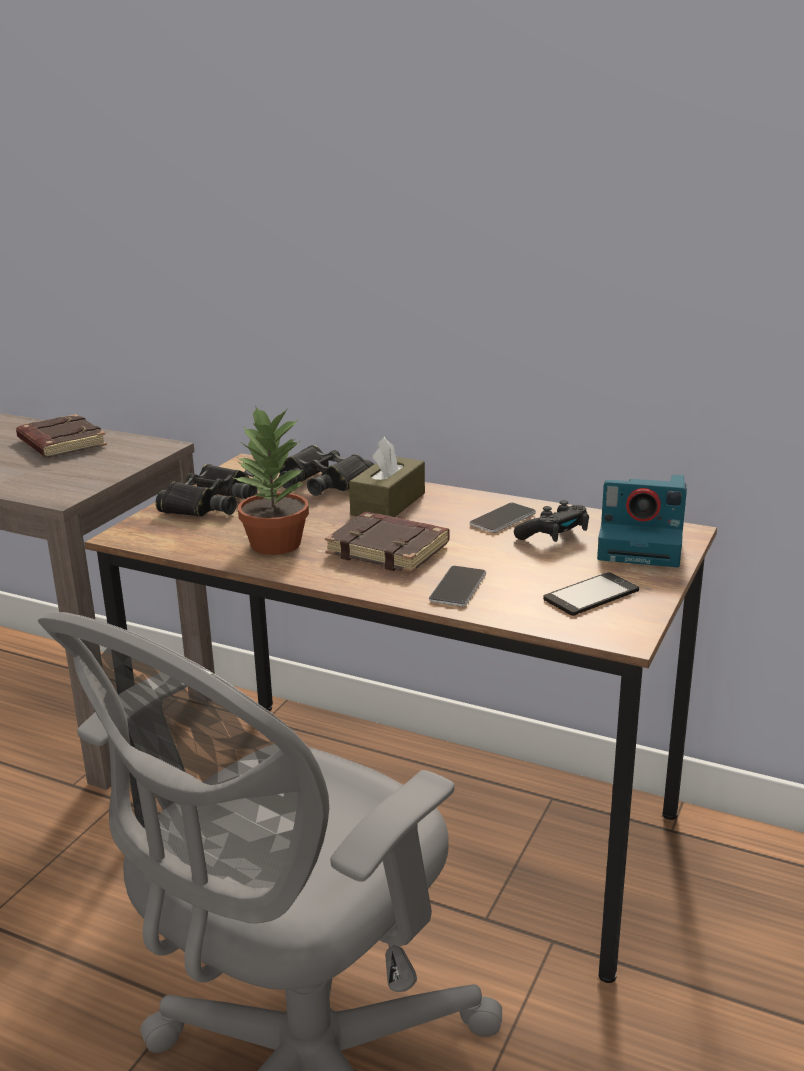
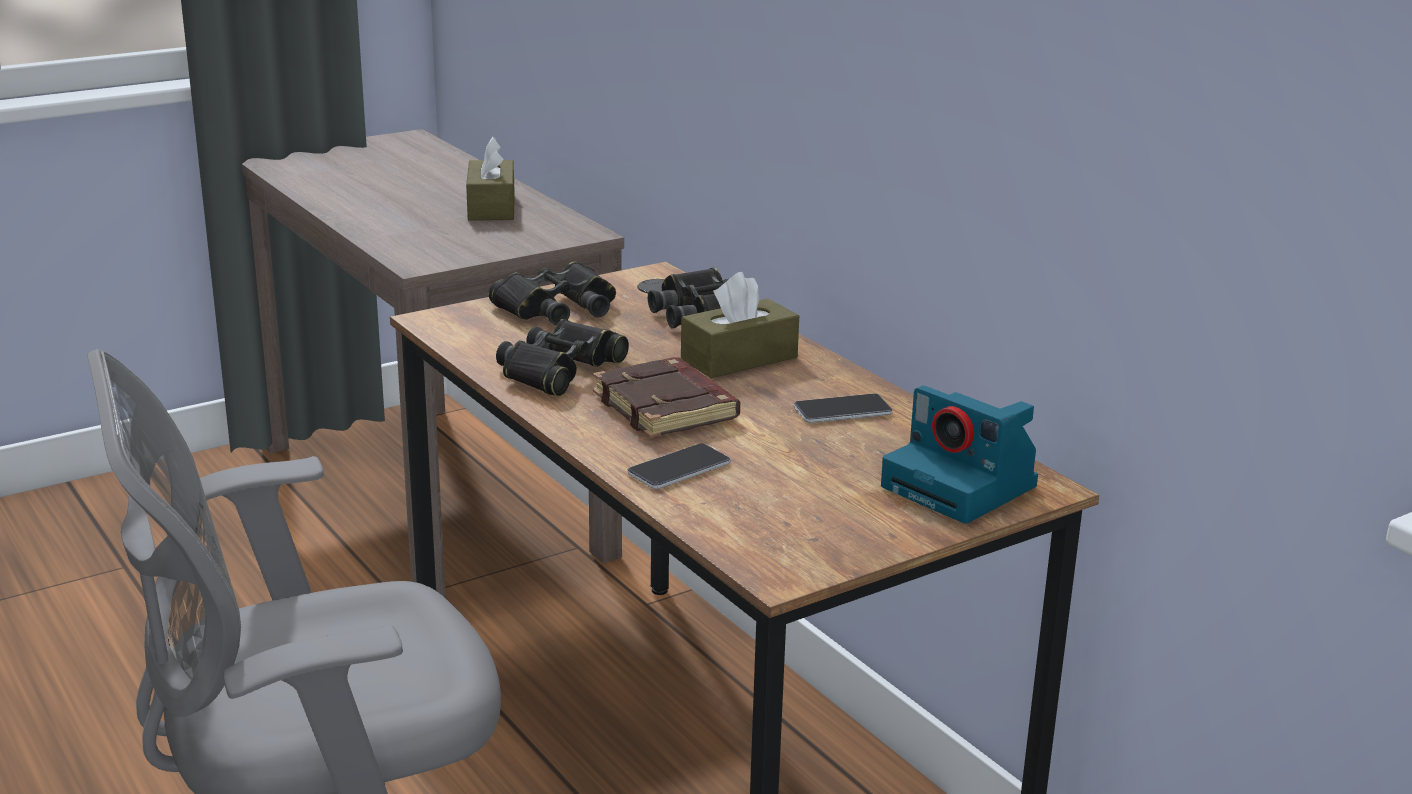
camera: 30 degrees right, 0 degrees up
brown book [16,414,107,458] -> brown tissue box [466,136,515,221]
potted plant [232,407,309,555] -> black binoculars [496,319,629,396]
black game controller [514,500,589,542] -> none
phone [543,572,639,616] -> none

